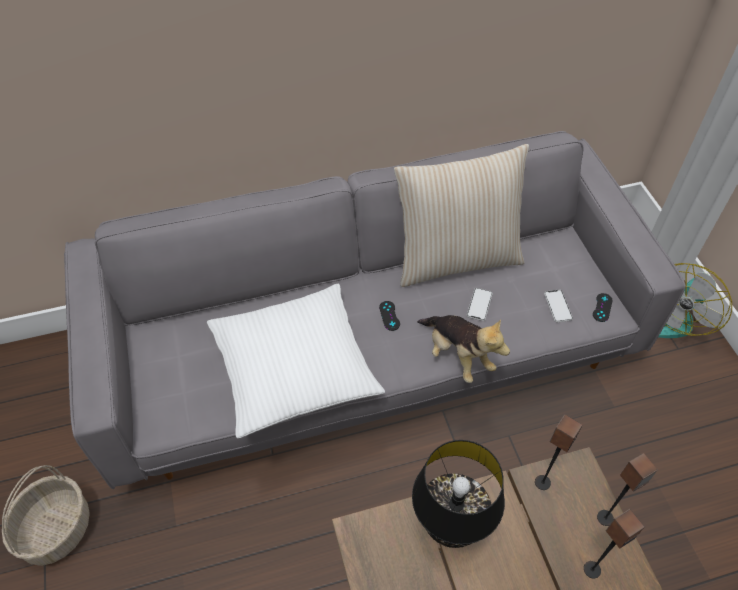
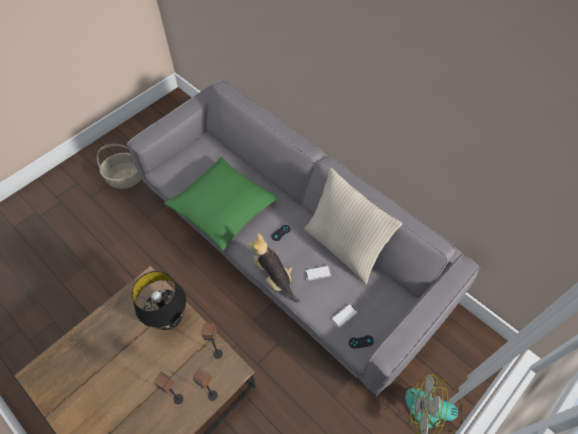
camera: 60 degrees right, 5 degrees up
white pillow [207,284,385,438] -> green pillow [164,157,279,251]
plush toy [417,315,510,383] -> plush toy turned 120 degrees clockwise [248,233,300,302]

